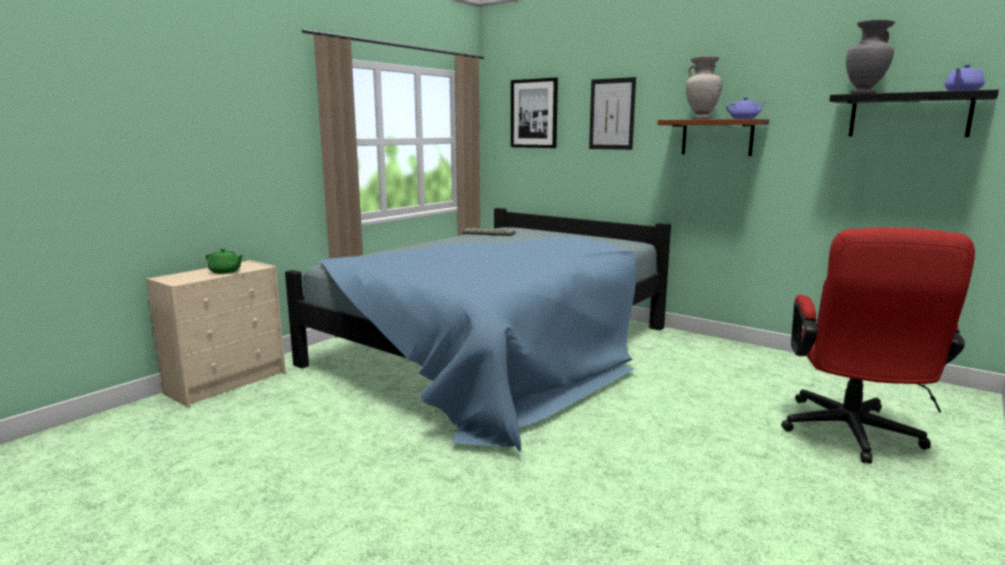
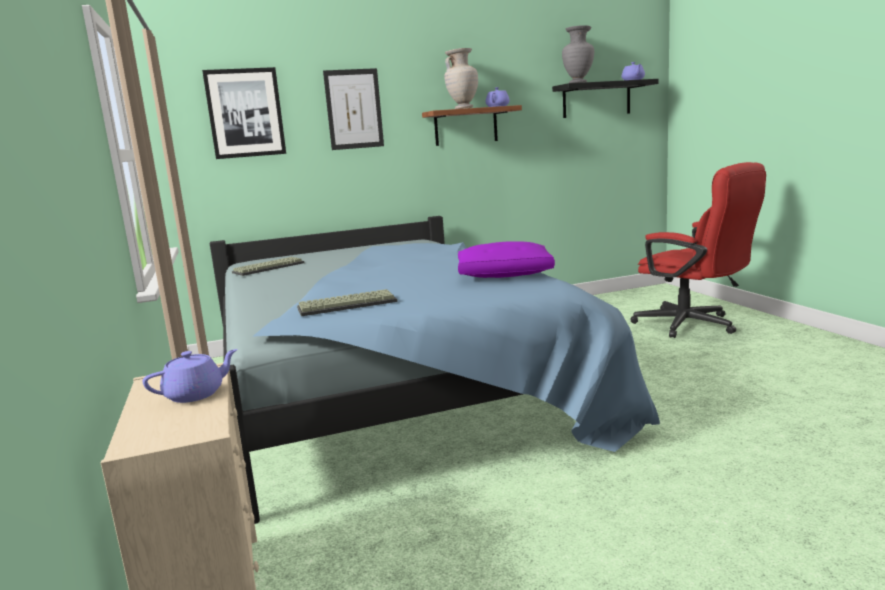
camera: 55 degrees left, 0 degrees up
green teapot [206,248,244,274] -> purple teapot [142,349,238,403]
none -> keyboard [297,289,398,316]
none -> purple pillow [458,242,555,278]

